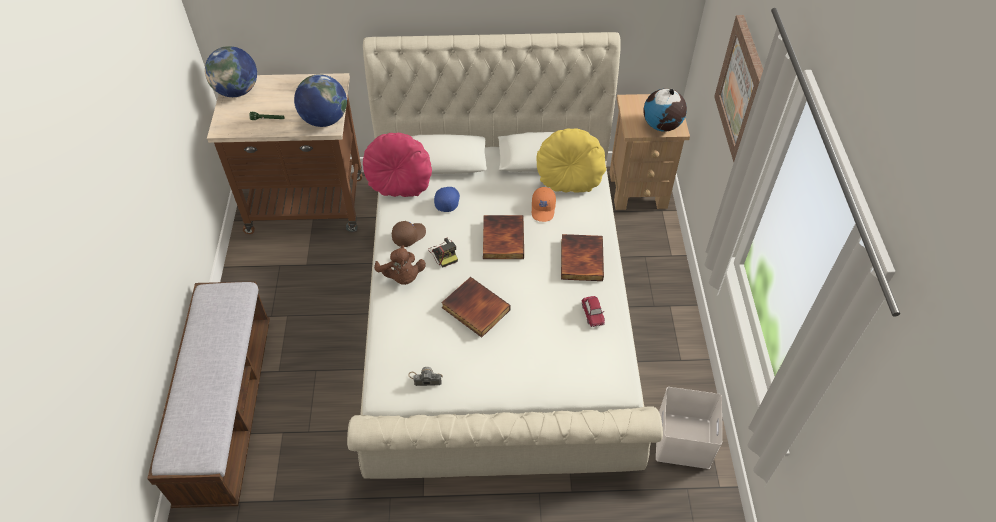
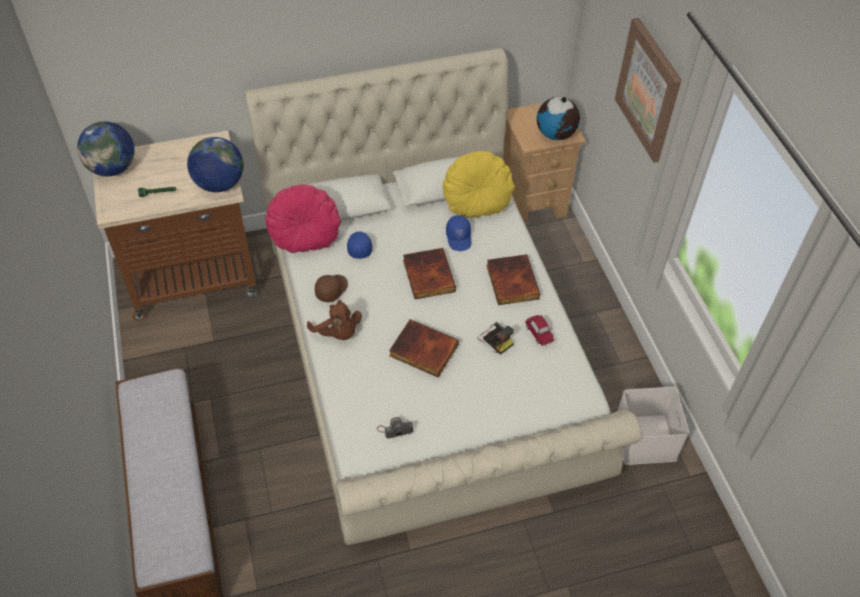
camera: 15 degrees left, 0 degrees up
camera [428,238,458,267] -> camera moved to [477,322,514,355]
orange cap [532,187,556,222] -> blue cap [446,215,471,251]

